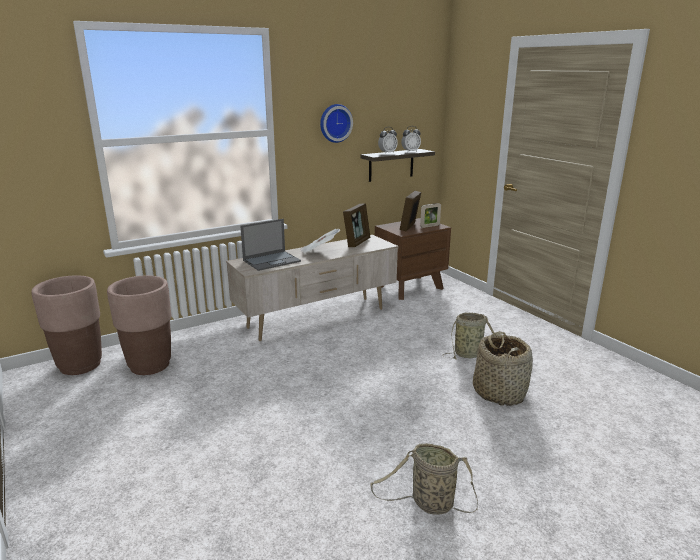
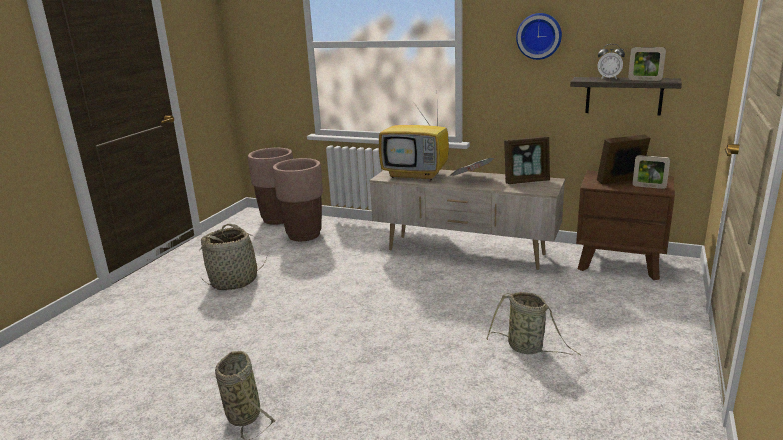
camera: 55 degrees right, 0 degrees up
laptop [240,219,301,271] -> television [379,100,449,181]
alarm clock [401,126,421,153] -> picture frame [628,47,666,81]
basket [473,331,533,406] -> basket moved to [198,224,267,290]

